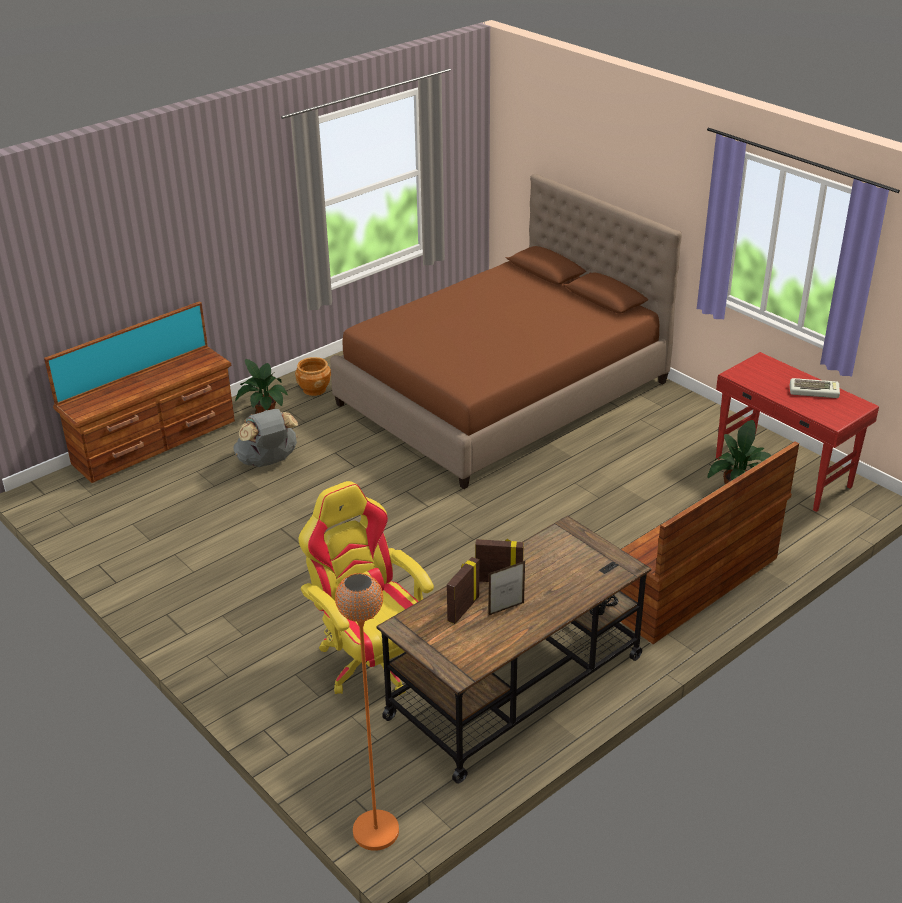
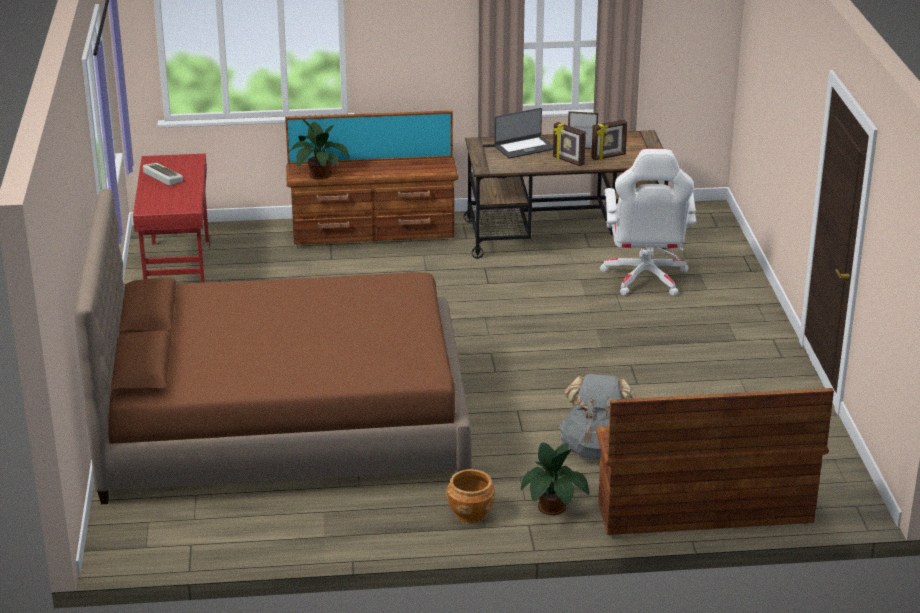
camera: 145 degrees left, 5 degrees down
yellow office chair [299,481,434,696] -> white office chair [600,148,696,296]
orange floor lamp [335,573,399,851] -> none
none -> laptop [494,108,553,159]

